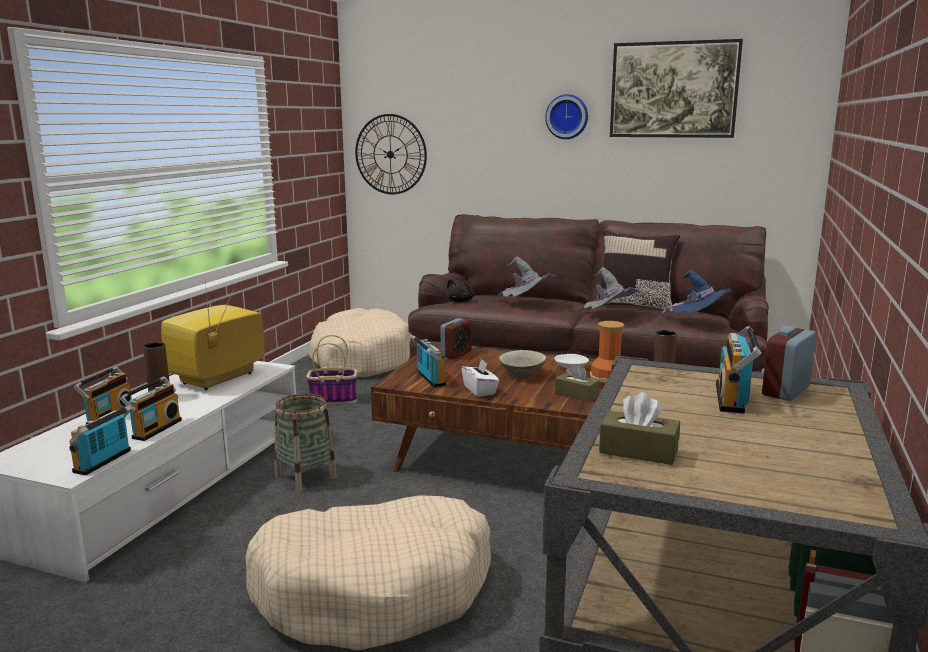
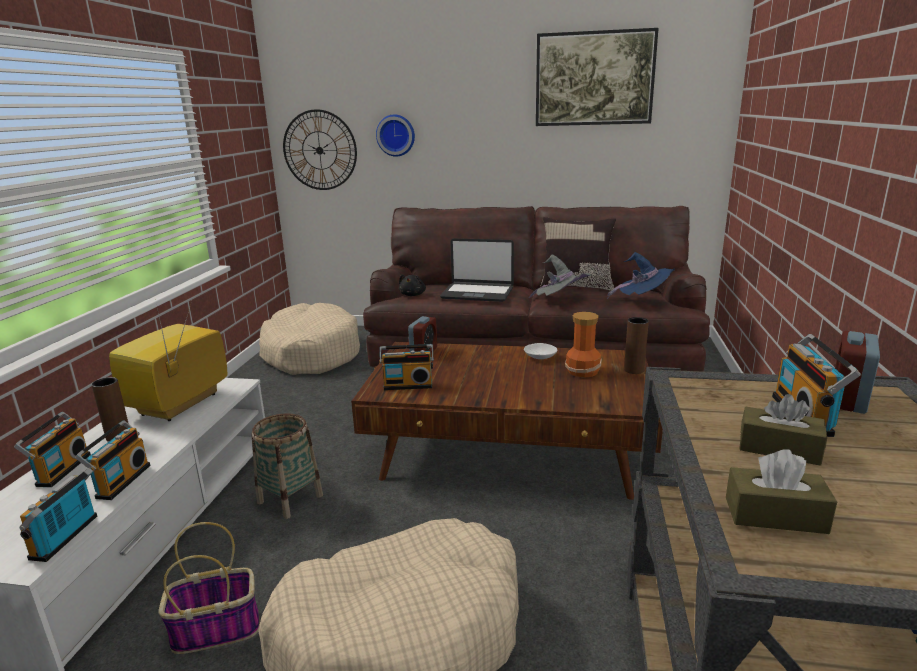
camera: 10 degrees left, 5 degrees up
basket [306,335,357,404] -> basket moved to [158,522,259,654]
radio [412,336,446,387] -> radio turned 120 degrees clockwise [379,344,434,390]
white tissue box [462,358,499,397] -> none
grey hat [493,256,556,301] -> laptop [440,238,514,302]
beige bowl [499,350,546,378] -> none
wall clock [545,94,588,139] -> wall clock moved to [376,114,415,157]
brown tissue box [555,364,599,402] -> brown tissue box moved to [739,394,827,466]

